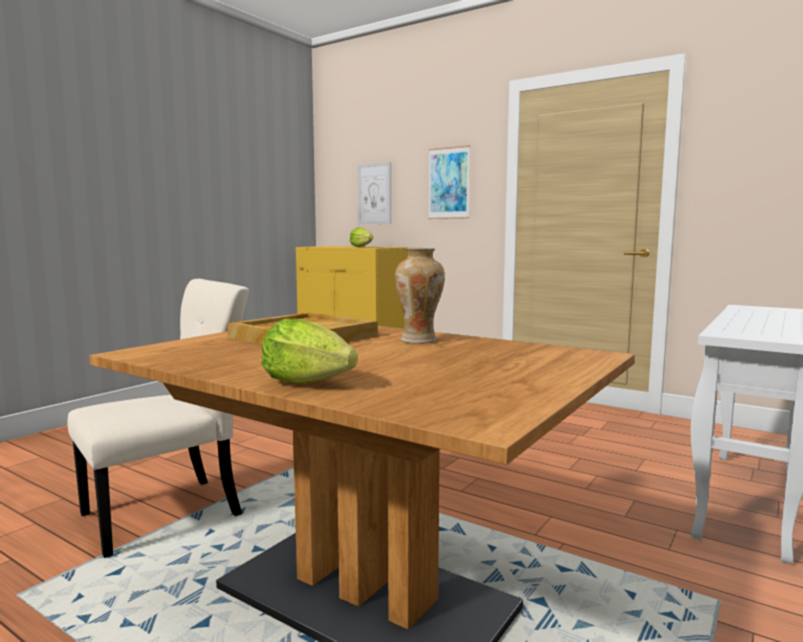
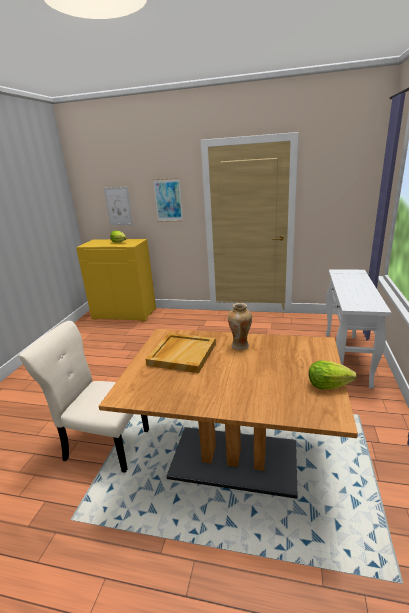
camera: 20 degrees left, 15 degrees up
beige chair [68,279,249,558] -> beige chair turned 105 degrees counterclockwise [19,321,149,473]
lettuce [261,319,358,384] -> lettuce moved to [309,360,357,390]

